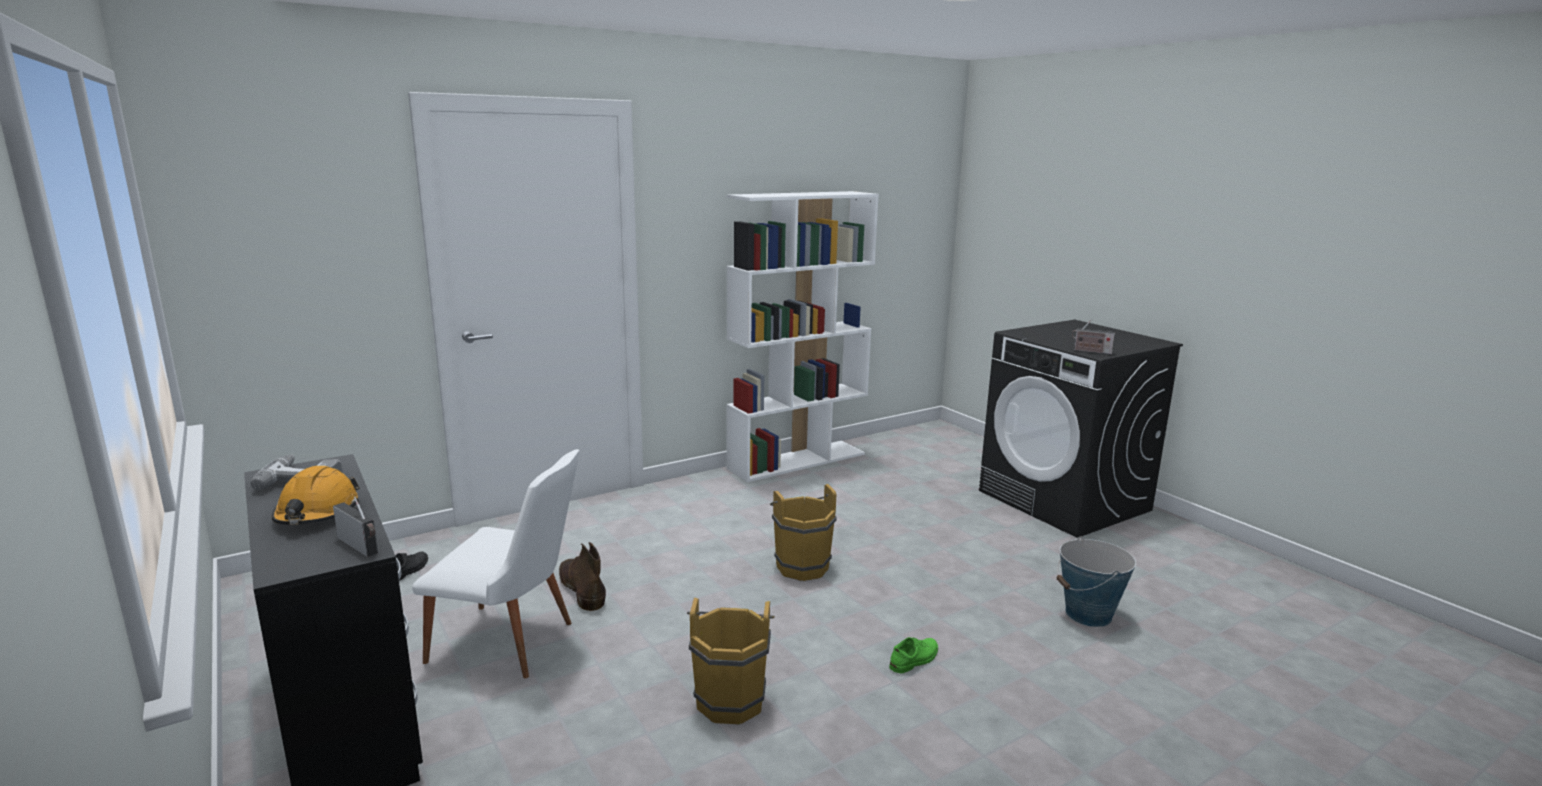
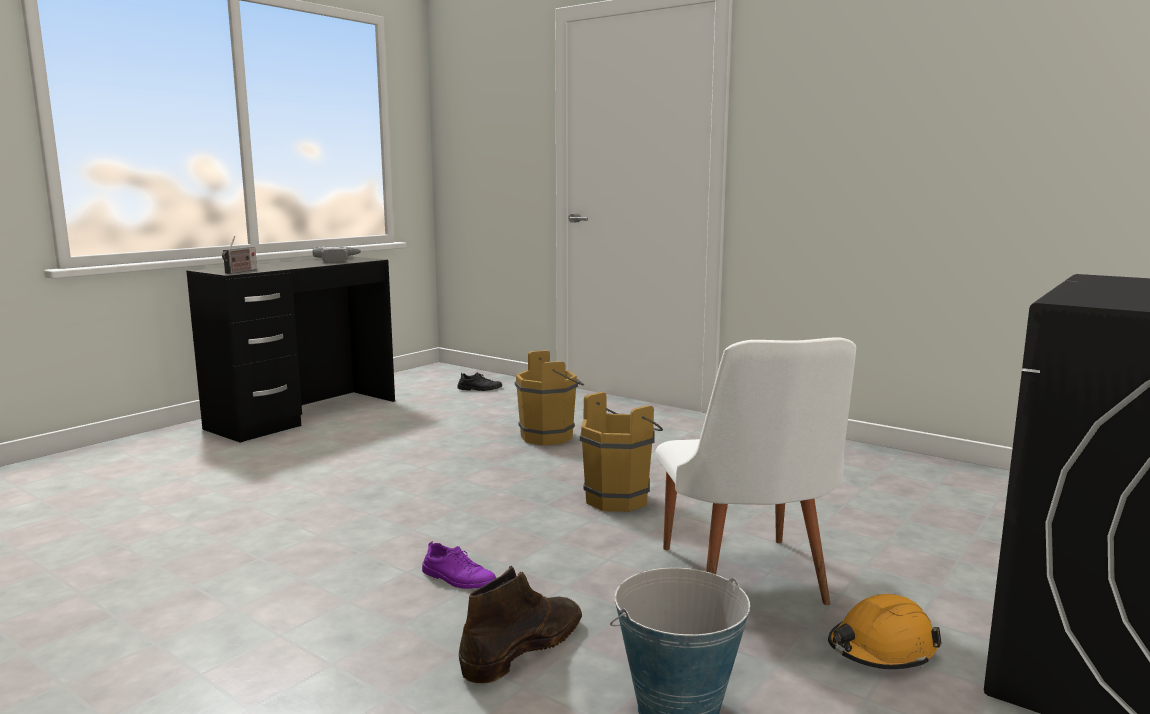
camera: 70 degrees right, 5 degrees down
orange hard hat [272,466,360,525] -> orange hard hat moved to [828,594,942,669]
white chair [412,449,580,678] -> white chair moved to [655,337,856,605]
brown boot [559,542,606,611] -> brown boot moved to [459,566,582,683]
brown bucket [687,598,775,724] -> brown bucket moved to [515,350,584,446]
white bookcase [726,191,879,482] -> none
green shoe [889,637,938,673] -> purple shoe [422,541,496,589]
radio [1072,319,1115,355] -> none

